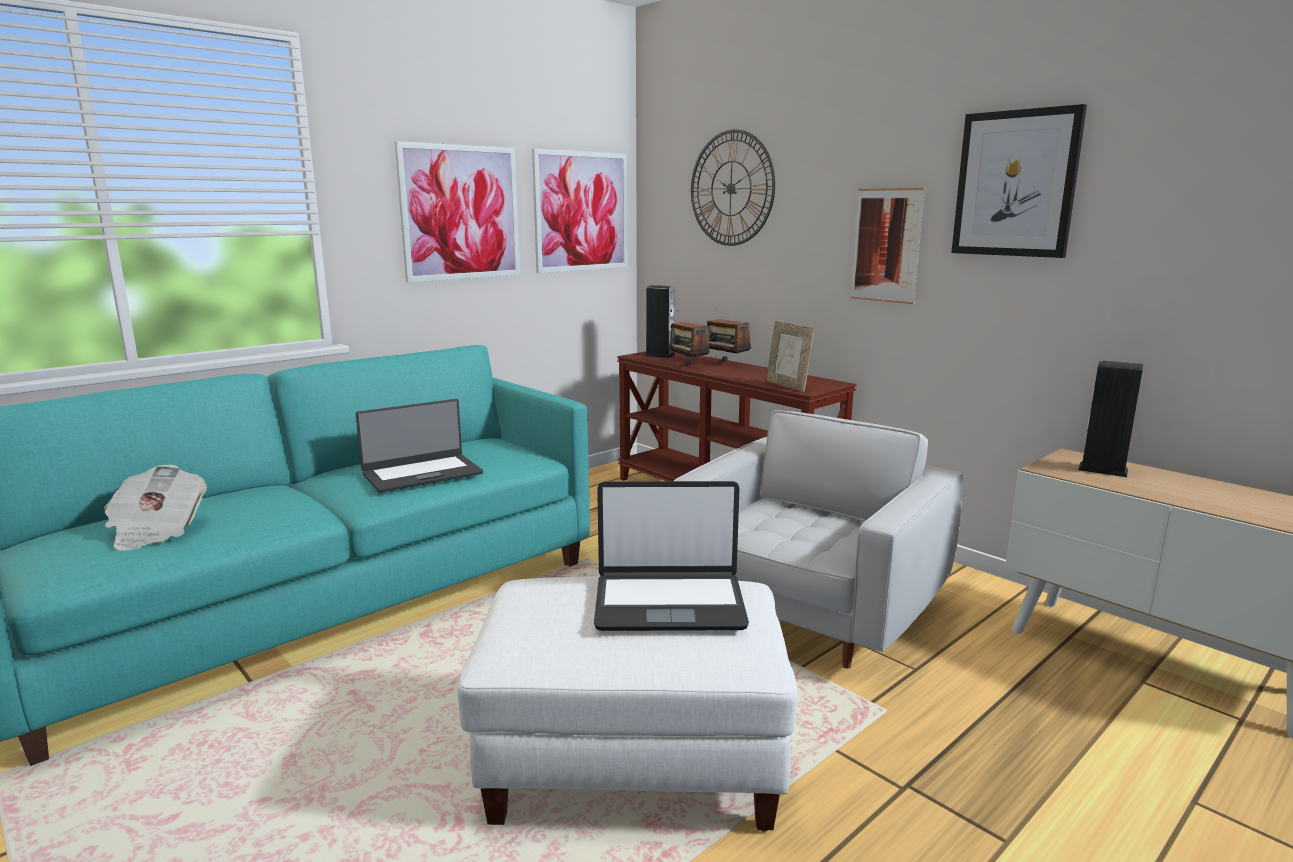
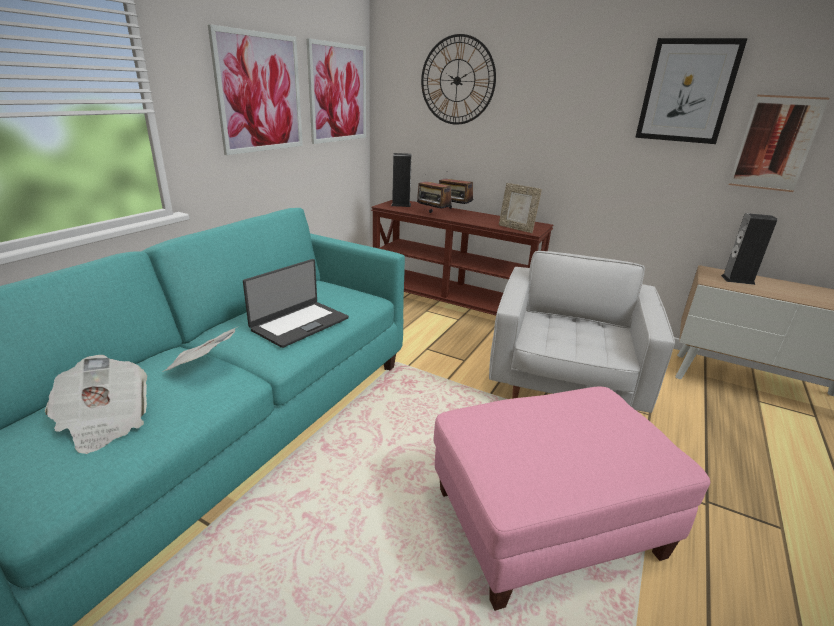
camera: 20 degrees left, 10 degrees up
white ottoman [457,576,798,831] -> pink ottoman [434,387,710,611]
laptop [594,481,749,631] -> none
picture [851,188,925,304] -> picture moved to [729,95,829,192]
none -> newspaper [163,327,237,372]

